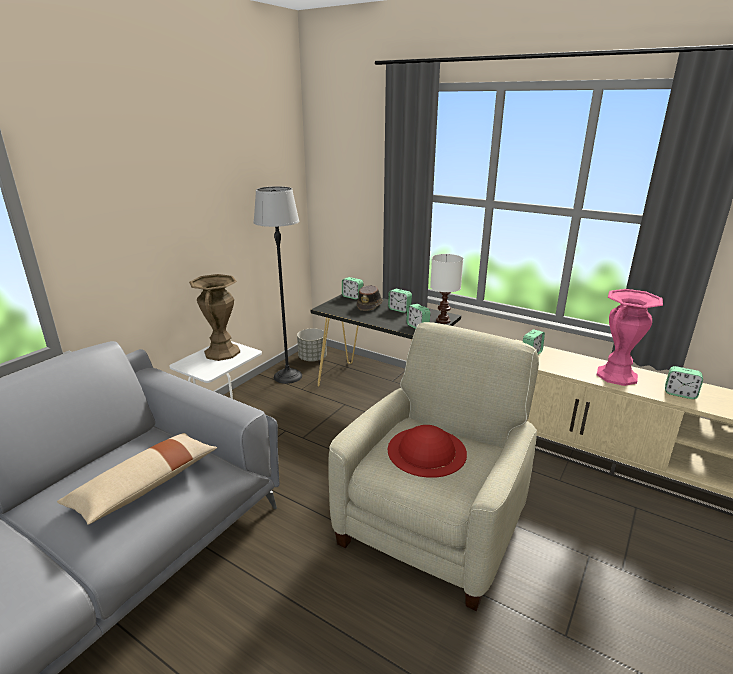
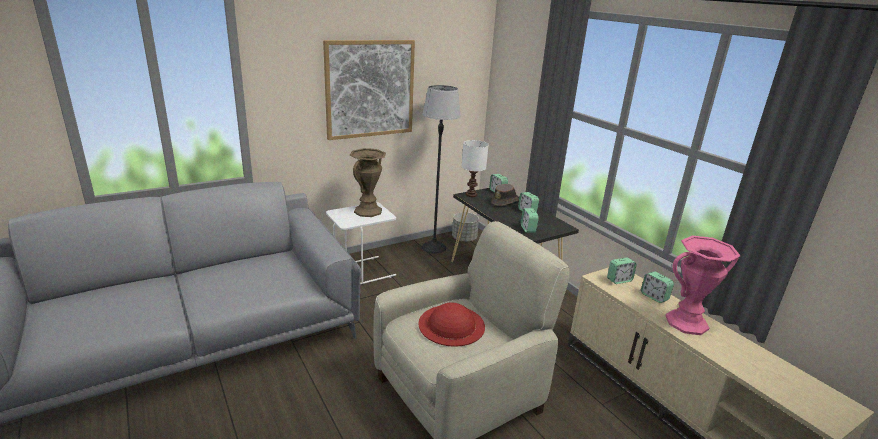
camera: 25 degrees right, 0 degrees up
beige pillow [57,433,217,525] -> none
white table lamp [430,254,463,324] -> white table lamp moved to [462,140,489,197]
alarm clock [665,366,703,399] -> alarm clock moved to [641,271,674,303]
none -> picture [323,40,415,140]

